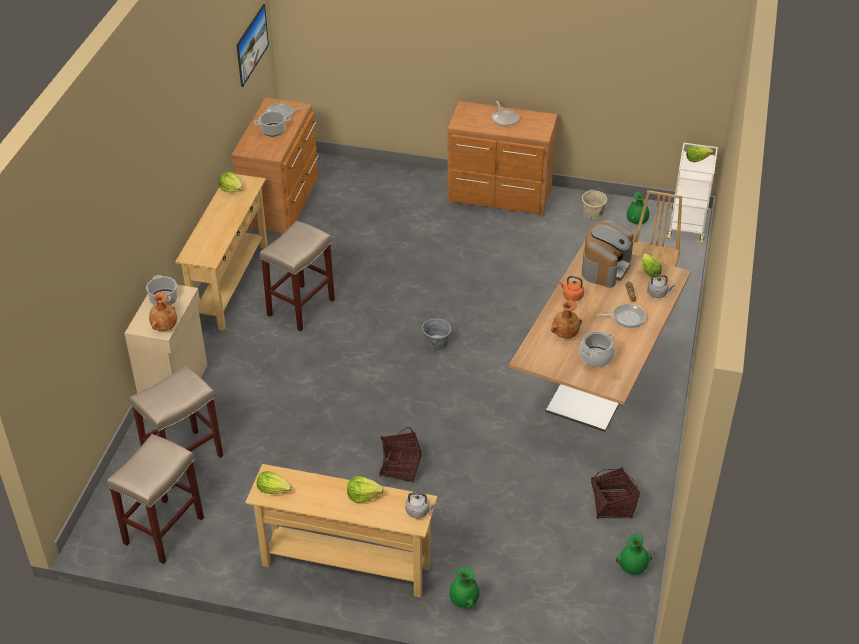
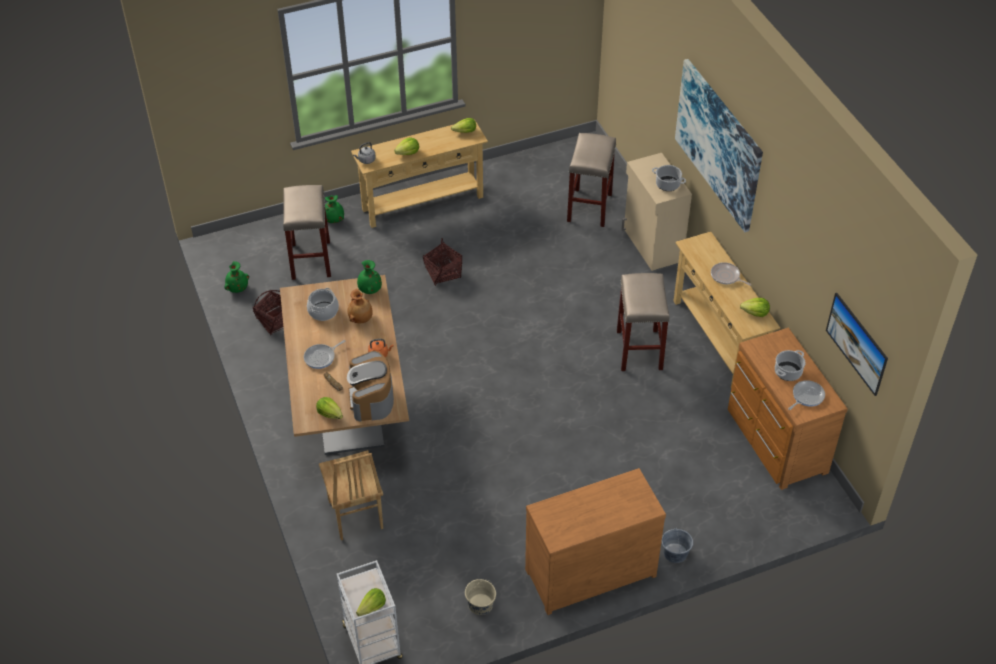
camera: 145 degrees right, 5 degrees up
beige stool [107,434,204,564] -> beige stool moved to [283,185,331,280]
brown vase [149,292,177,331] -> none
grey bucket [422,315,451,350] -> grey bucket moved to [661,526,693,563]
frying pan [492,101,519,126] -> frying pan moved to [711,262,751,286]
green vase [627,192,649,224] -> green vase moved to [357,260,382,294]
grey kettle [647,275,675,298] -> none
none -> picture [675,59,763,232]

